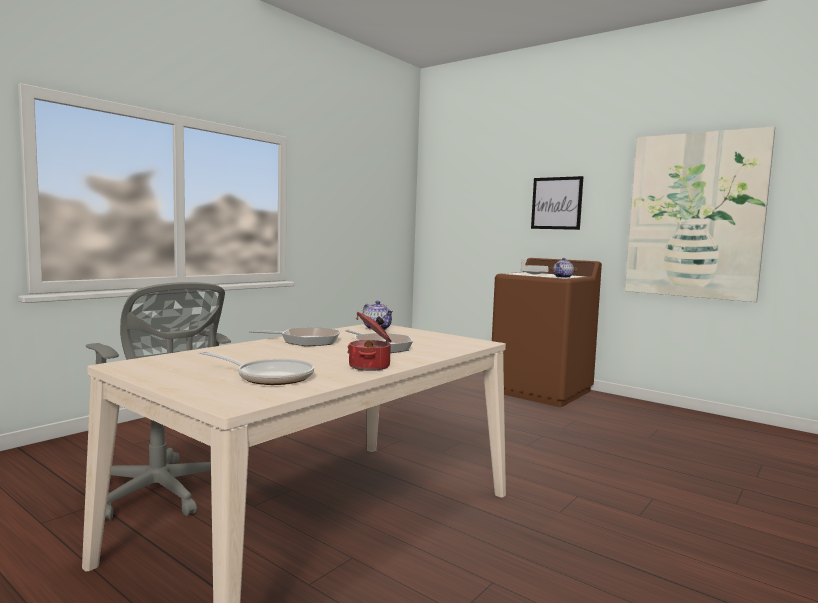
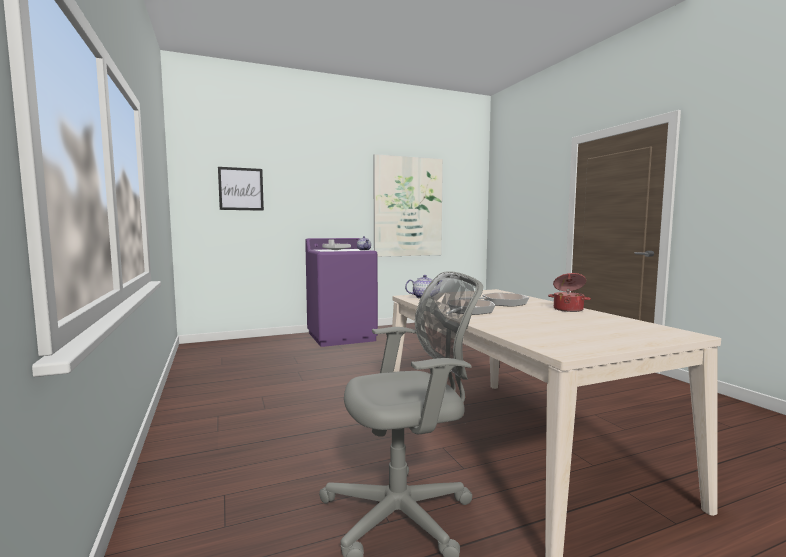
camera: 60 degrees left, 0 degrees up
frying pan [199,351,314,385] -> none
brown washing machine [492,258,602,407] -> purple washing machine [305,238,378,347]
picture [531,176,584,230] -> picture moved to [218,167,264,211]

